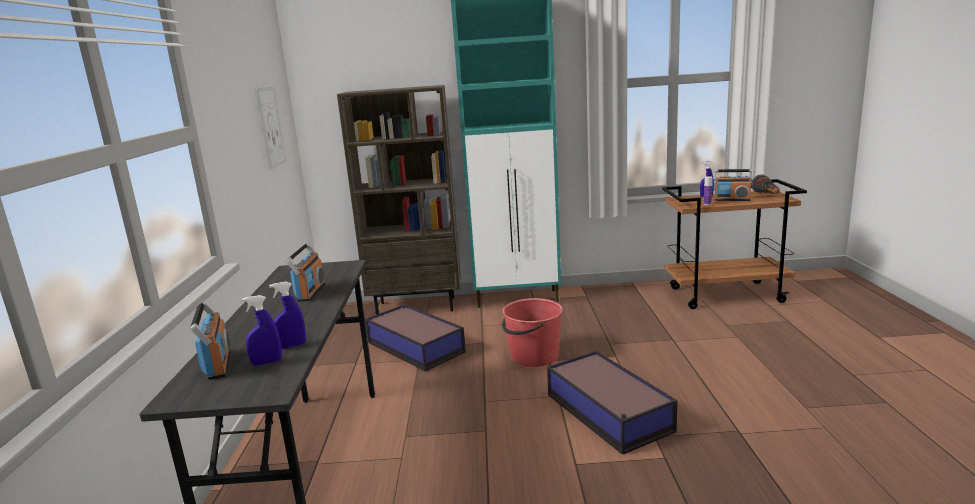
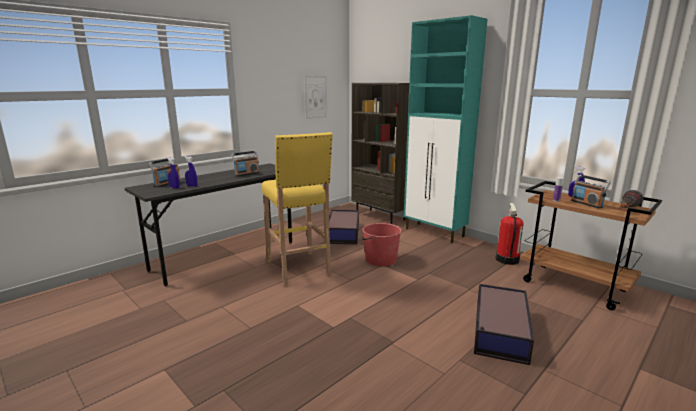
camera: 45 degrees right, 0 degrees up
storage box [547,351,677,455] -> storage box moved to [474,284,534,365]
none -> yellow stool [262,132,333,286]
none -> fire extinguisher [496,203,524,265]

